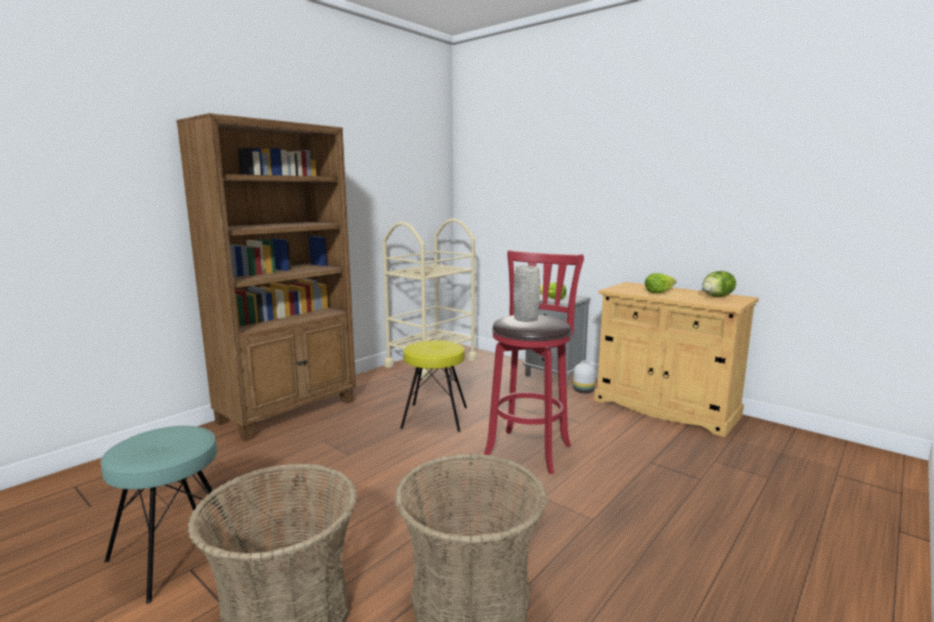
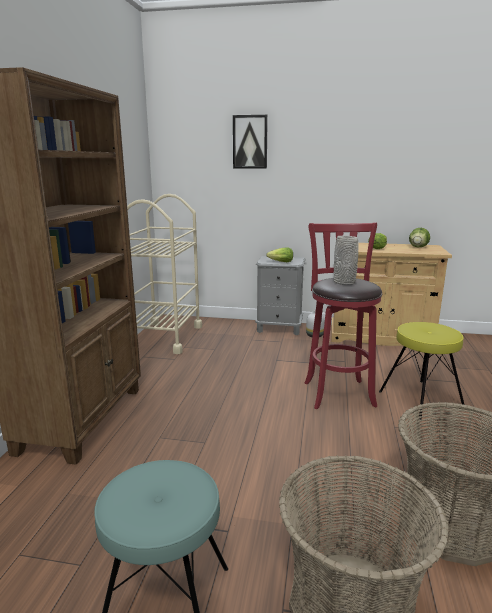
camera: 30 degrees left, 5 degrees up
yellow stool [400,340,467,432] -> yellow stool moved to [379,322,465,420]
none -> picture [233,115,268,168]

